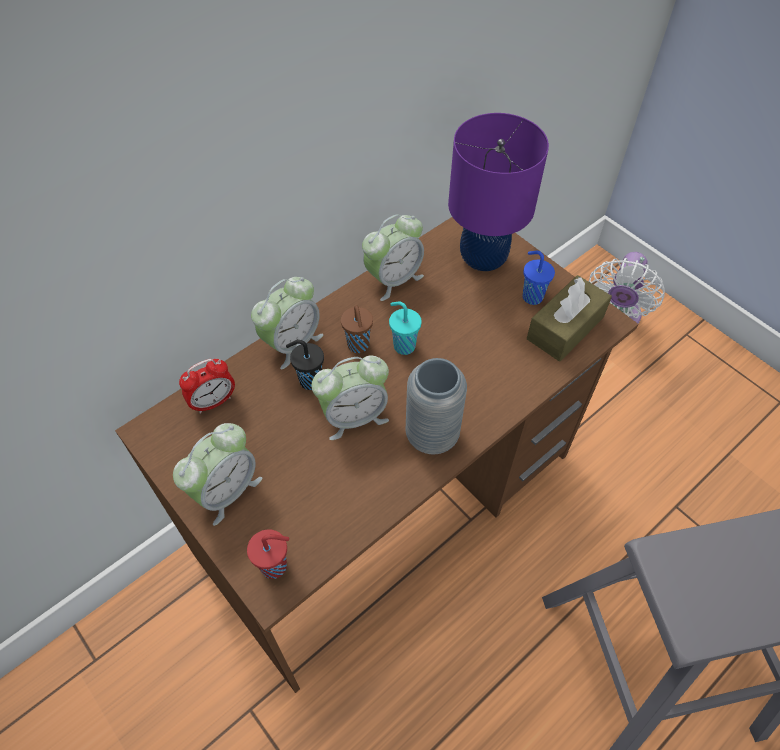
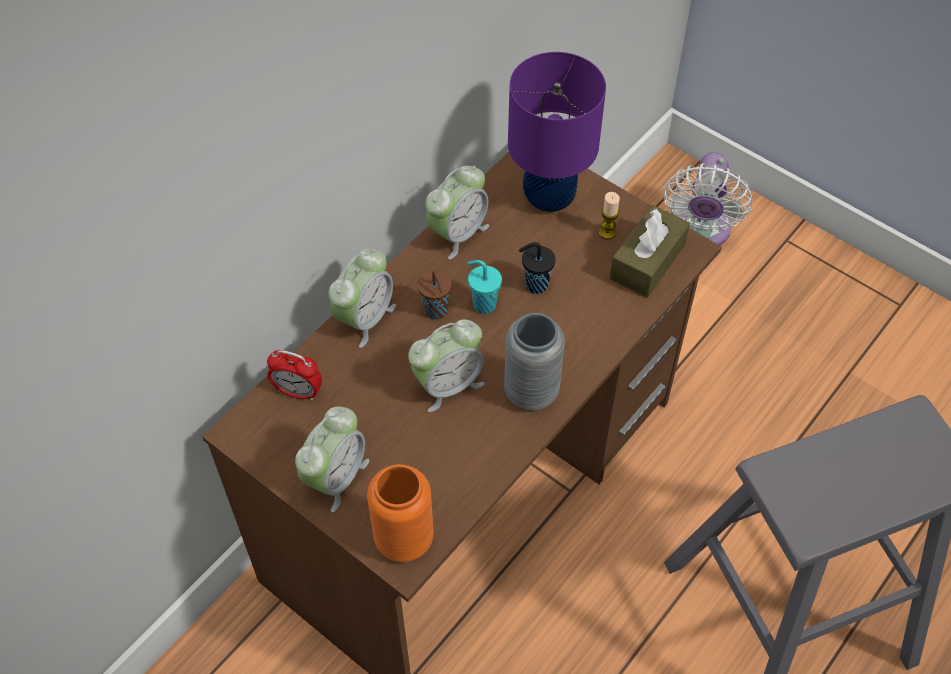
camera: 10 degrees left, 0 degrees up
alarm clock [179,359,235,414] -> alarm clock turned 60 degrees clockwise [267,350,322,401]
red cup [247,529,289,579] -> orange vase [367,464,434,562]
black cup [286,340,324,390] -> black cup moved to [519,242,555,294]
blue cup [523,251,555,305] -> candle [598,192,620,239]

